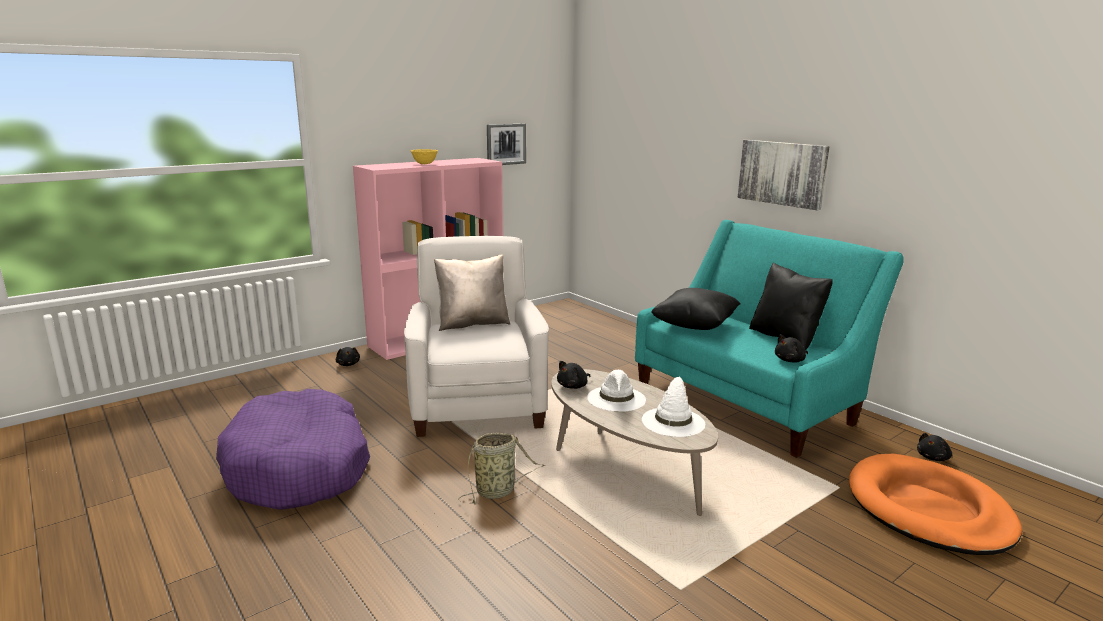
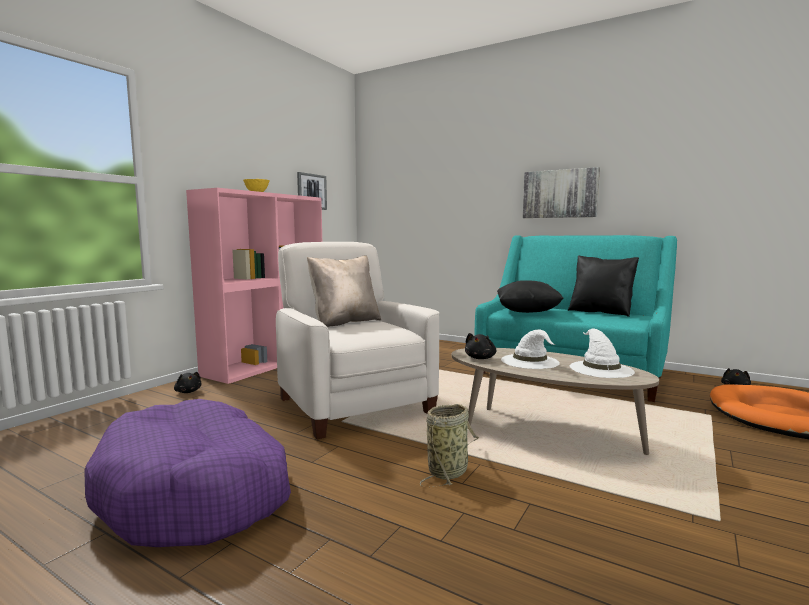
camera: 20 degrees left, 10 degrees down
black plush toy [775,334,808,363] -> none

